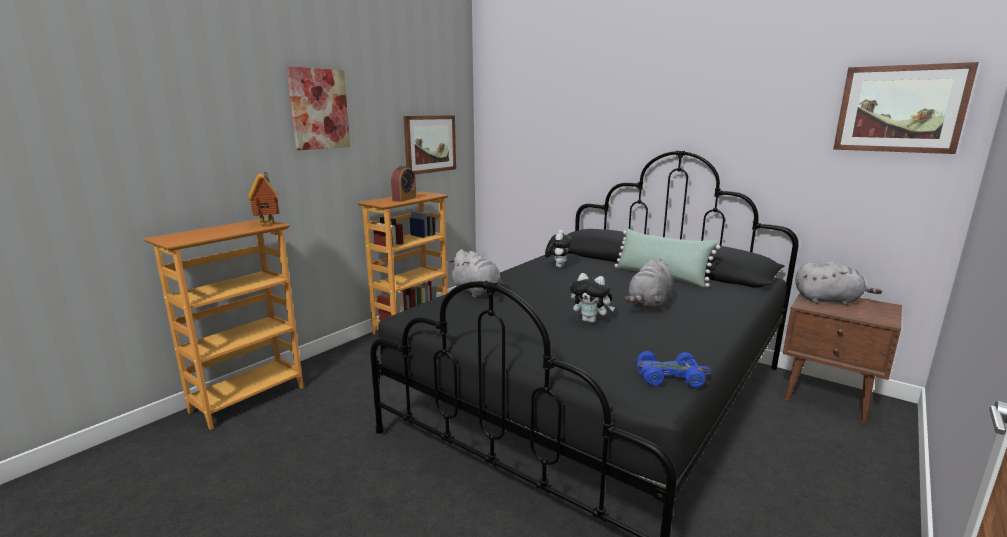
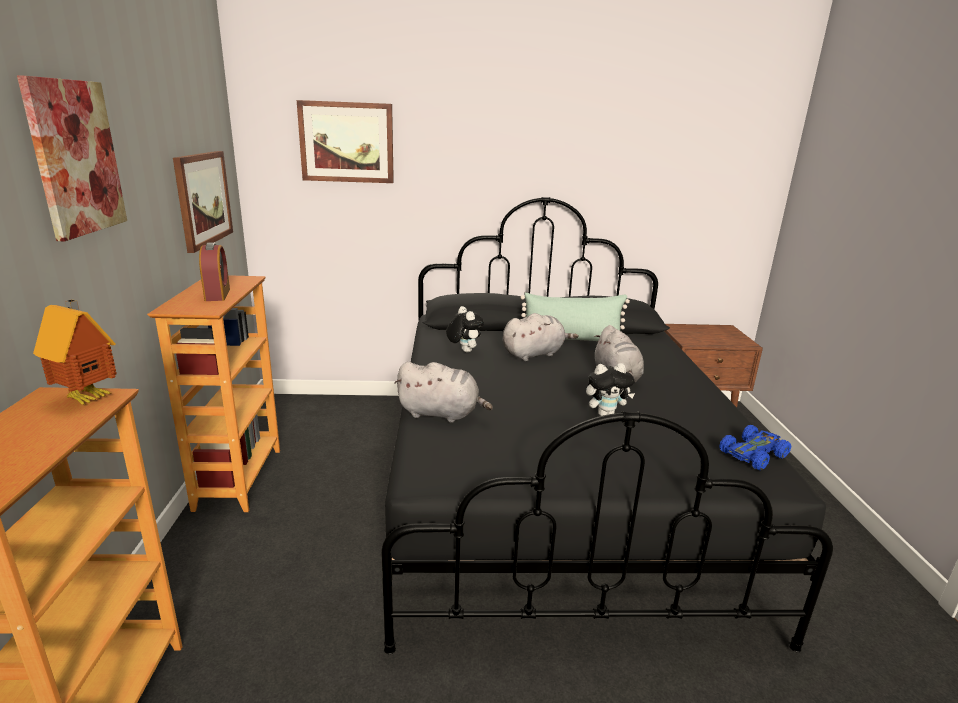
camera: 40 degrees left, 5 degrees up
grey plush toy [796,262,882,305] -> grey plush toy moved to [503,313,578,361]
picture [833,62,979,154] -> picture moved to [297,100,394,183]

